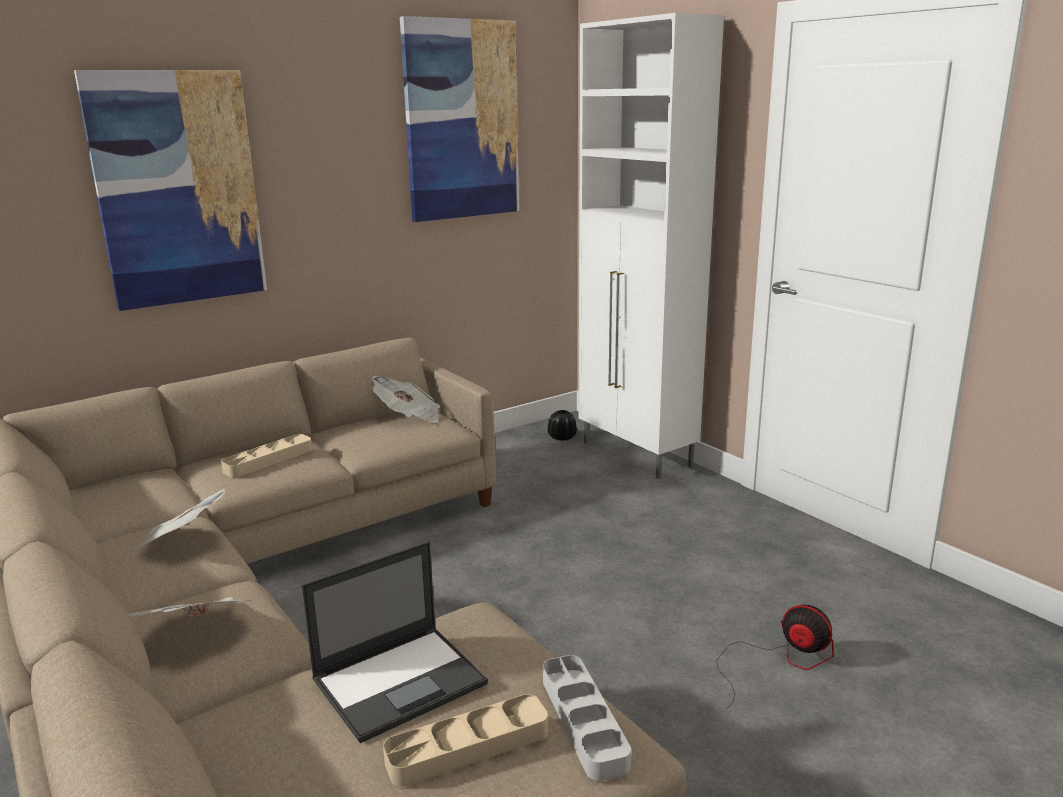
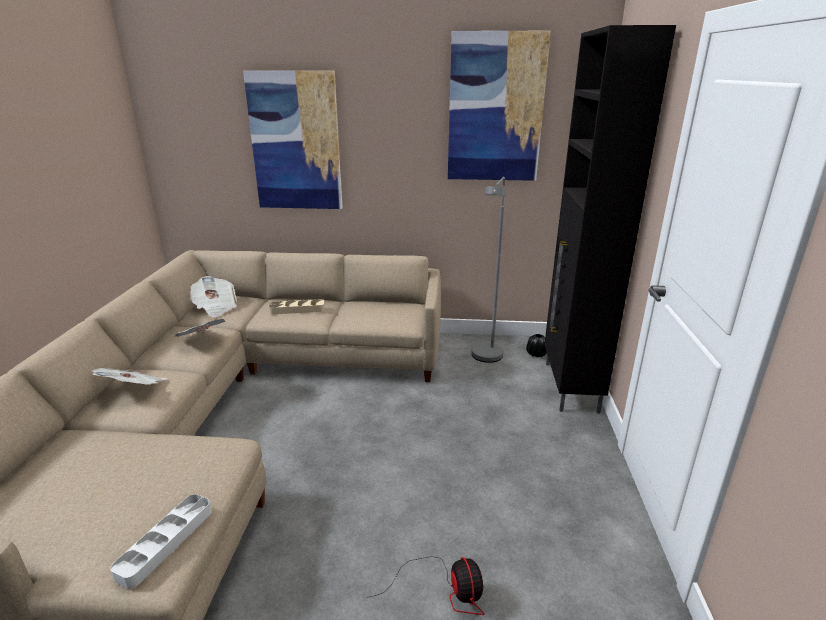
camera: 40 degrees right, 5 degrees up
laptop [302,541,488,743] -> none
newspaper [372,376,440,423] -> newspaper moved to [190,276,237,317]
beige tray [383,694,548,786] -> none
white cabinet [579,13,724,479] -> black cabinet [544,25,676,414]
none -> grey floor lamp [471,177,507,363]

